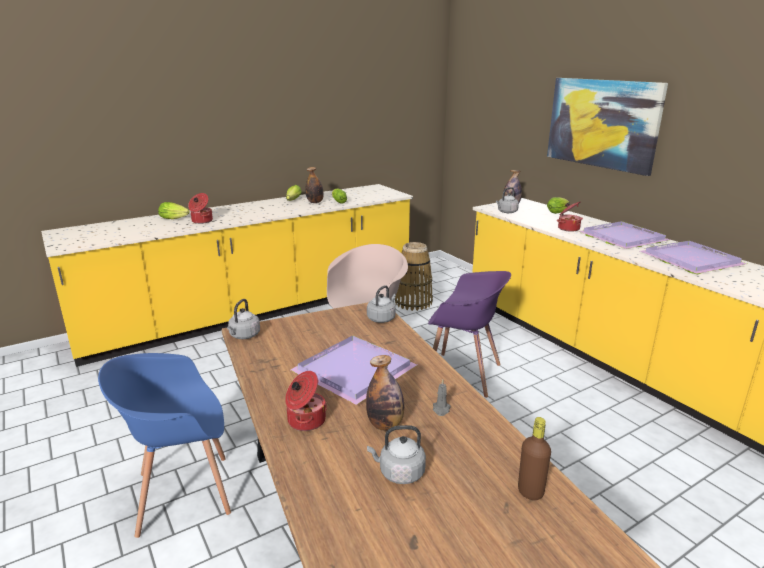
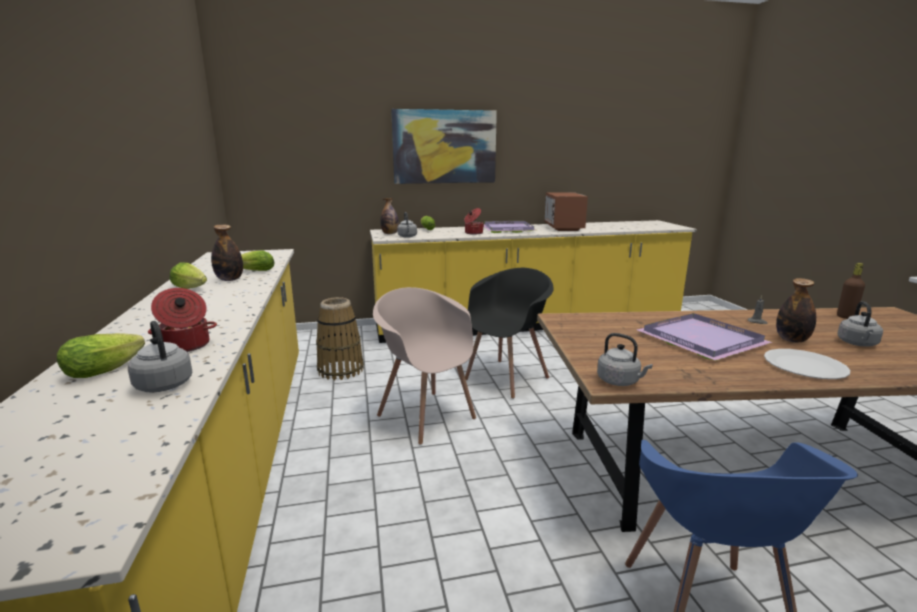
camera: 70 degrees left, 5 degrees down
cooking pot [285,371,327,431] -> white plate [764,349,850,379]
grey kettle [367,285,396,323] -> grey kettle moved to [128,321,192,393]
purple chair [428,271,511,398] -> black chair [465,268,554,399]
purple tray [640,241,747,274] -> microwave [544,192,588,231]

